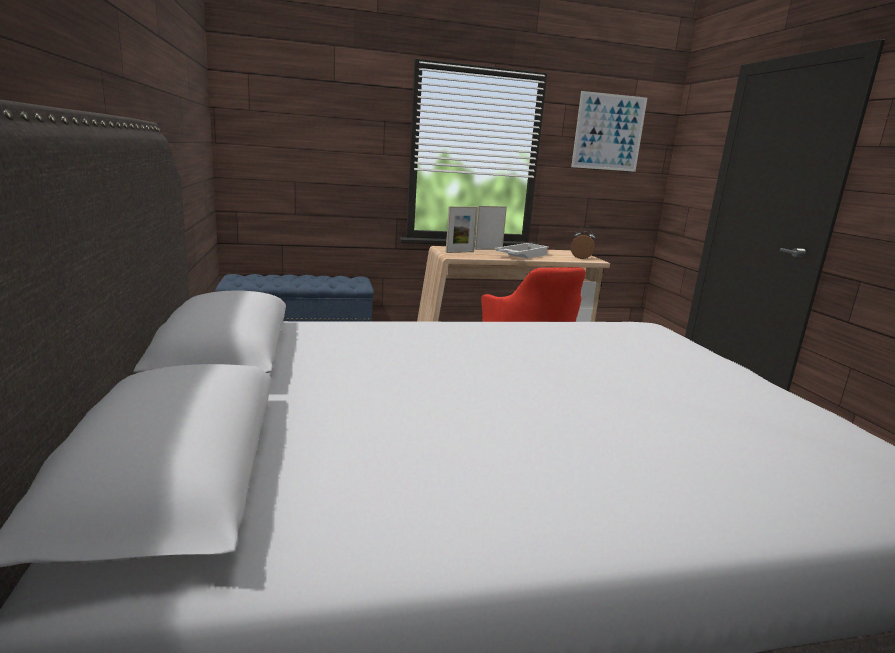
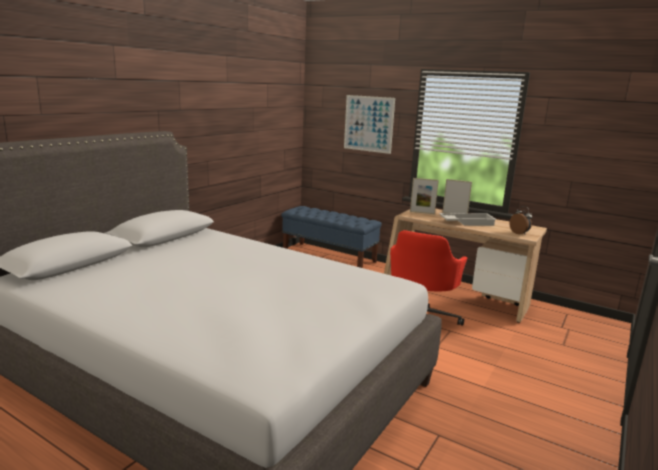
camera: 45 degrees right, 0 degrees up
picture [571,91,647,172] -> picture moved to [344,95,395,154]

